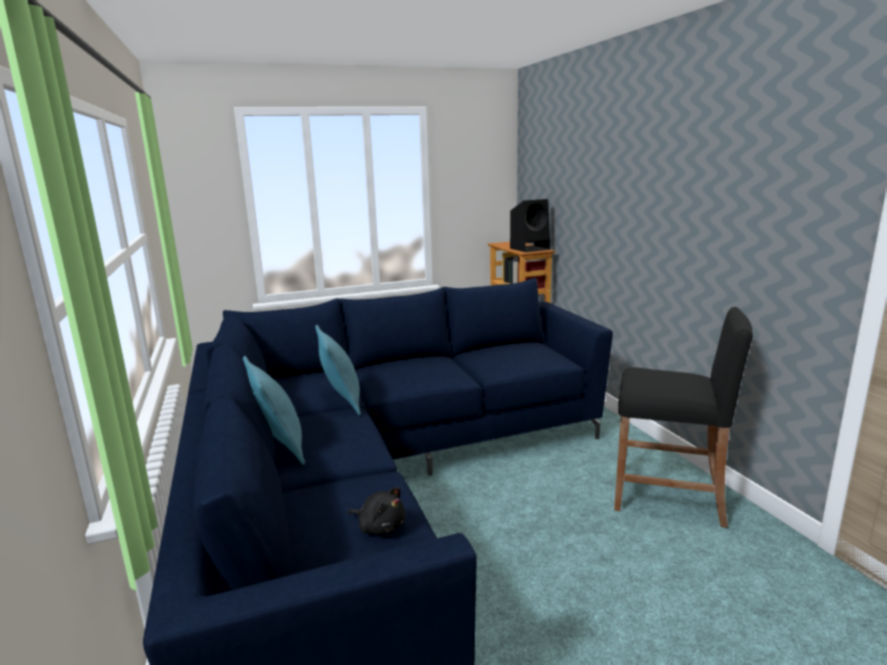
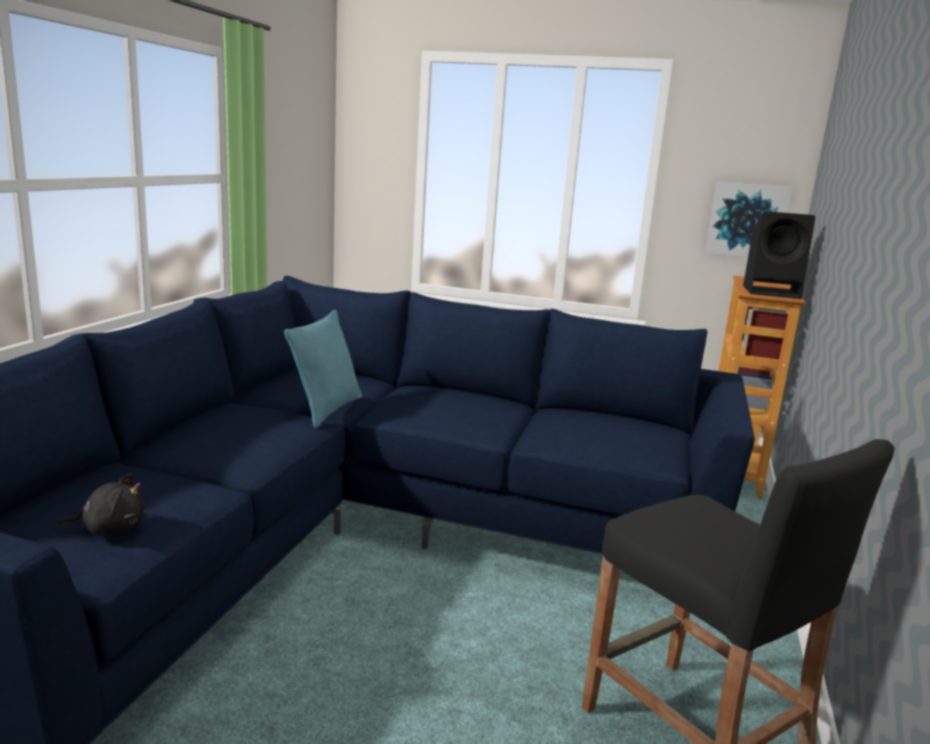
camera: 35 degrees right, 0 degrees up
turquoise pillow [243,356,305,465] -> none
black plush toy [348,487,405,535] -> black plush toy turned 75 degrees counterclockwise [57,473,146,535]
none -> picture [705,181,793,257]

